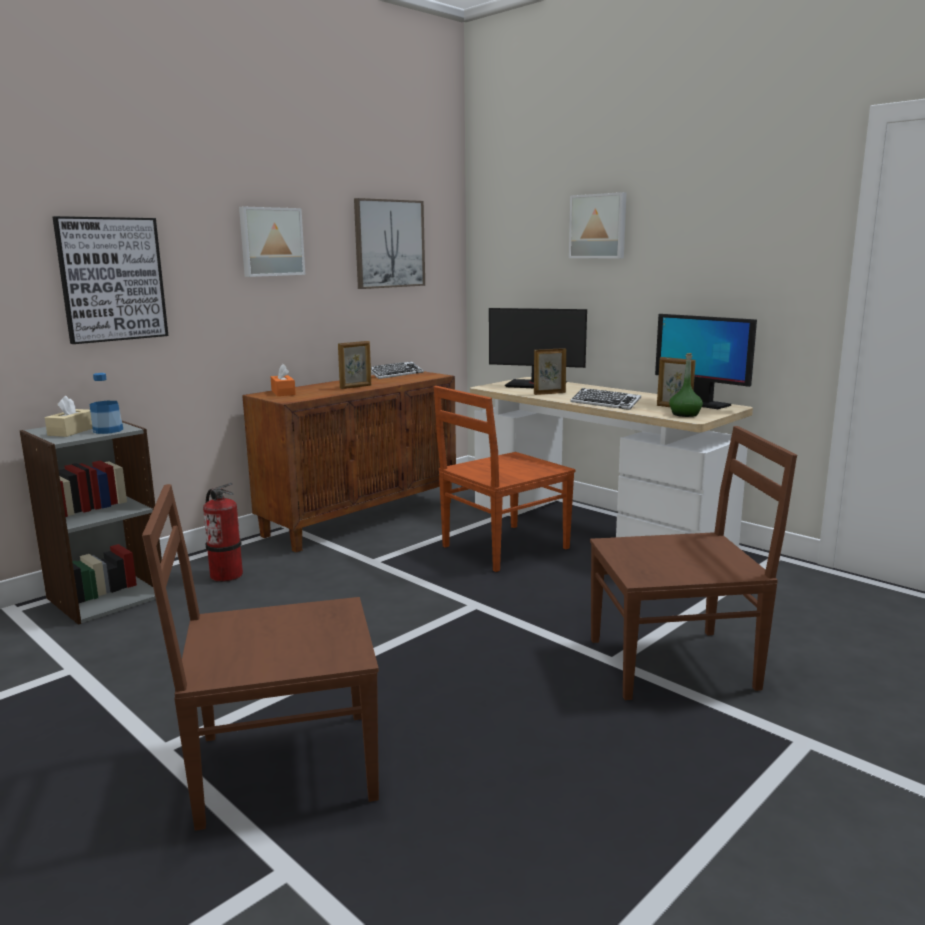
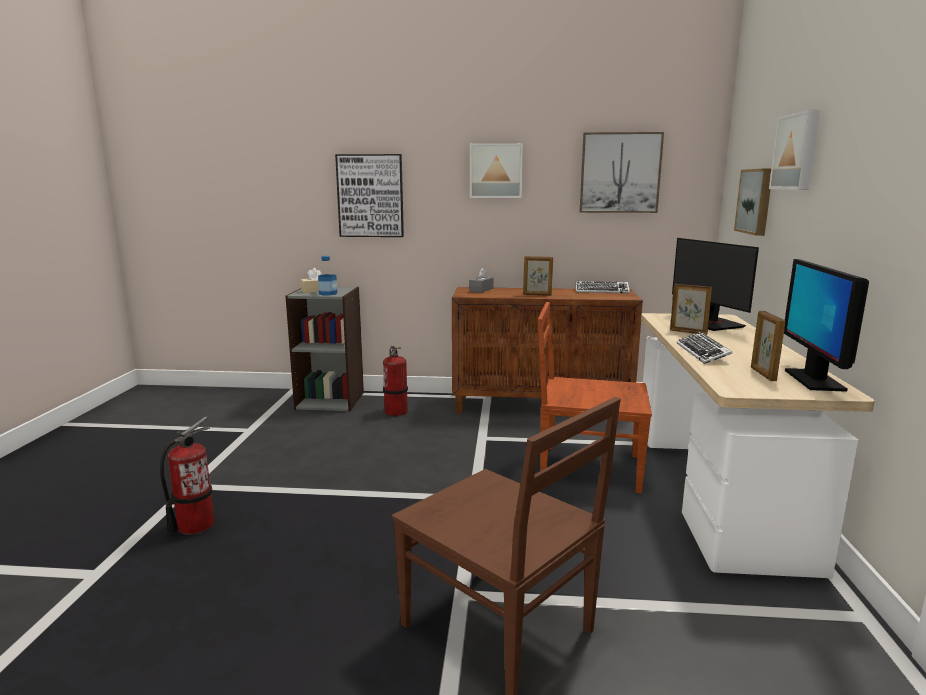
camera: 50 degrees right, 0 degrees up
brown chair [142,484,379,831] -> fire extinguisher [160,417,215,535]
orange tissue box [271,364,296,396] -> grey tissue box [469,267,494,293]
green bottle [669,353,703,417] -> none
none -> picture [734,168,771,236]

